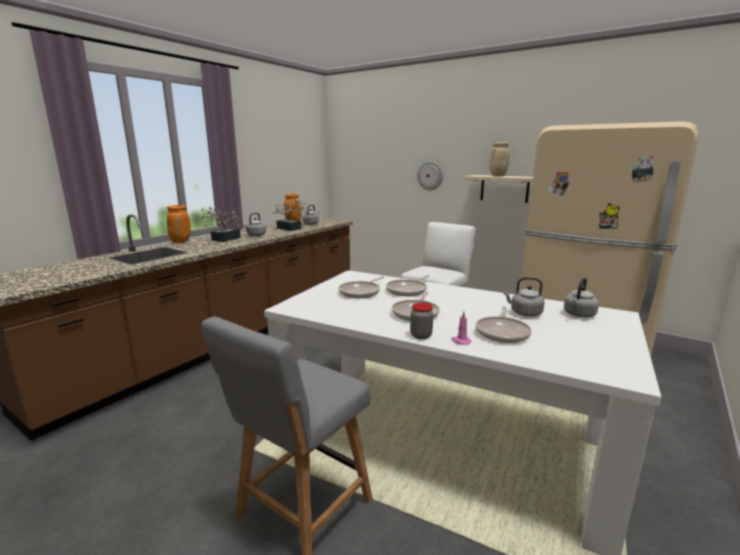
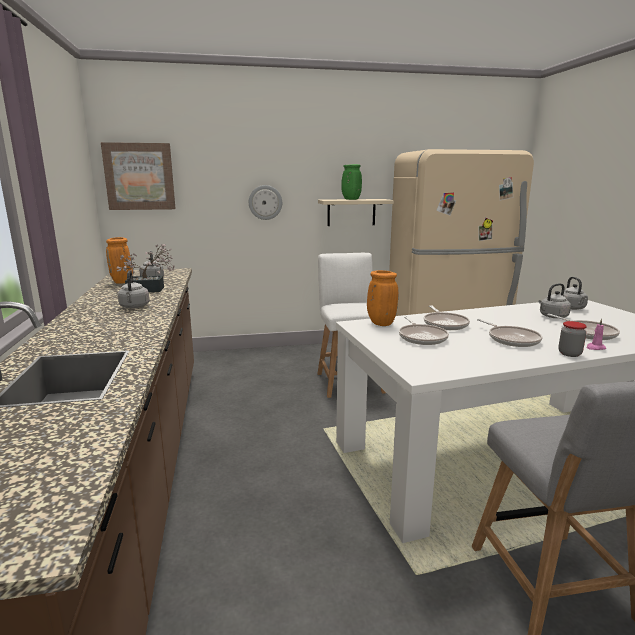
camera: 45 degrees left, 0 degrees up
orange vase [167,205,191,243] -> orange vase moved to [367,270,399,326]
potted plant [201,206,241,242] -> none
beige vase [489,142,510,176] -> green vase [341,164,362,200]
none -> picture [101,142,176,210]

